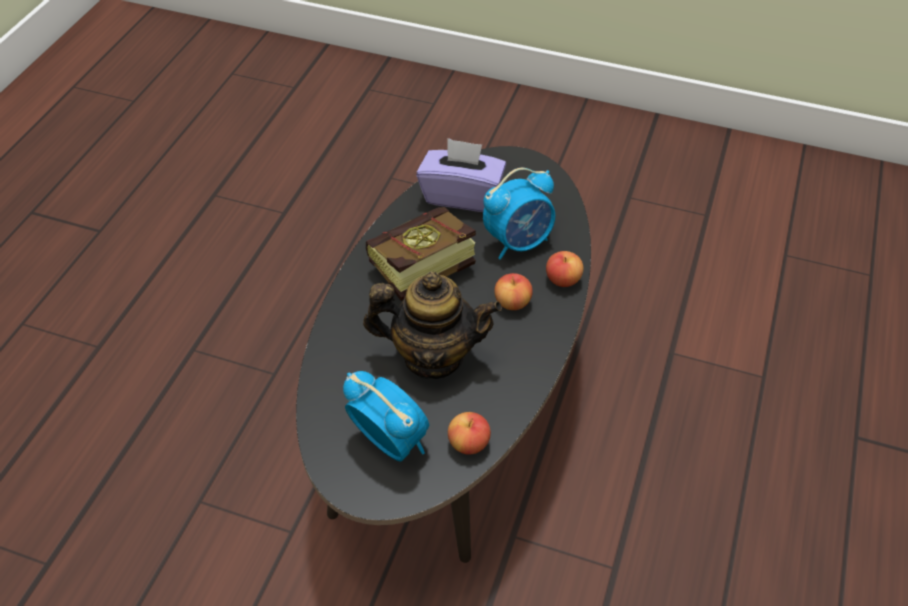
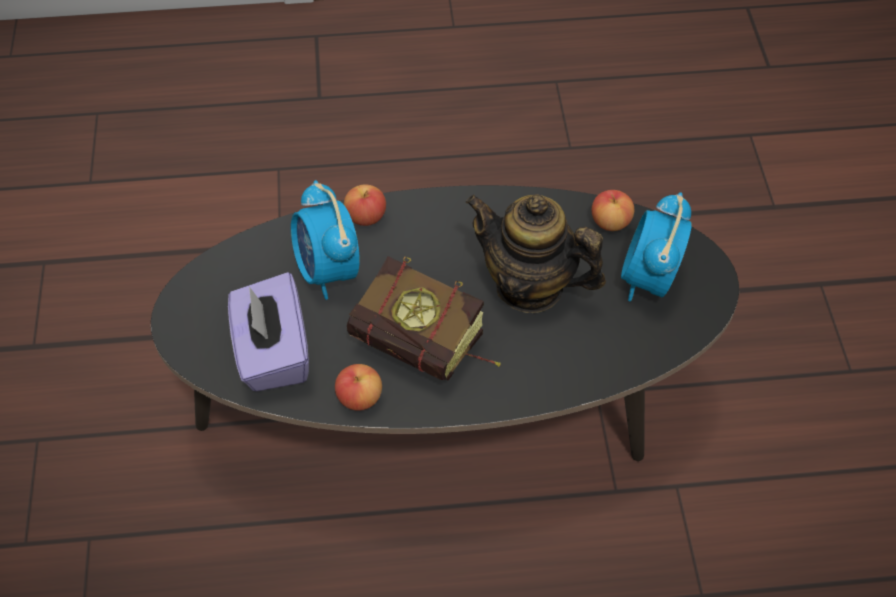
camera: 115 degrees left, 5 degrees up
teapot [363,272,502,379] -> teapot turned 45 degrees counterclockwise [465,194,606,313]
alarm clock [483,168,555,260] -> alarm clock turned 150 degrees counterclockwise [291,180,360,300]
apple [494,273,533,310] -> apple moved to [335,364,382,411]

